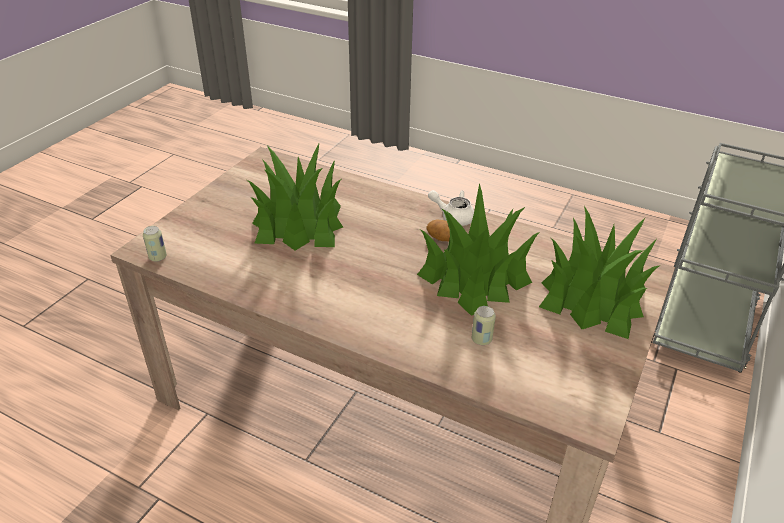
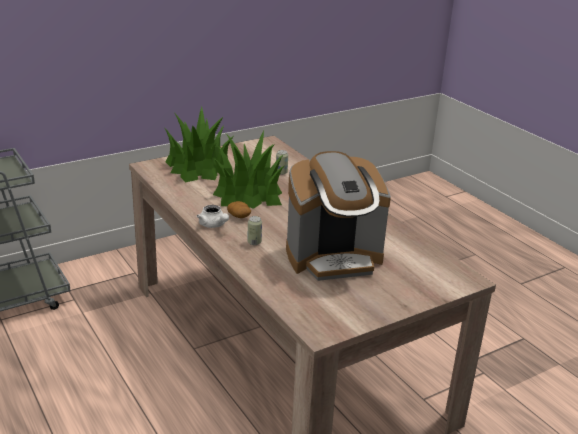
camera: 150 degrees left, 10 degrees down
can [143,226,167,262] -> can moved to [247,216,262,245]
potted plant [247,144,343,251] -> coffee machine [286,151,391,281]

